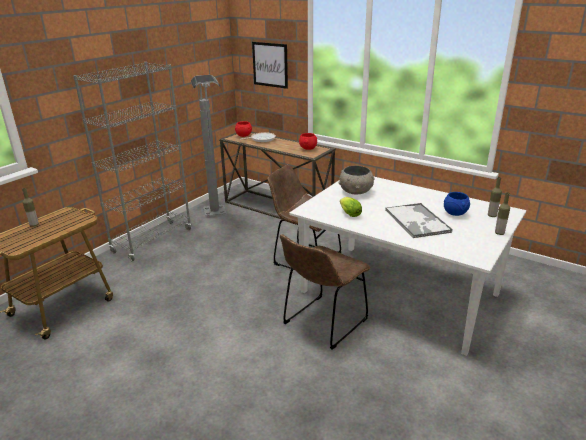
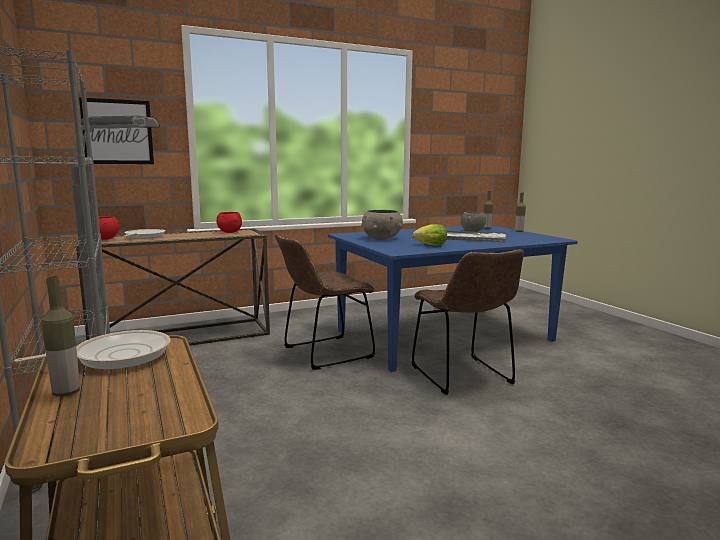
camera: 60 degrees left, 15 degrees down
white dining table [290,177,526,356] -> blue dining table [328,226,578,372]
blue bowl [444,192,470,216] -> grey bowl [461,212,486,232]
none -> frying pan [14,330,171,369]

